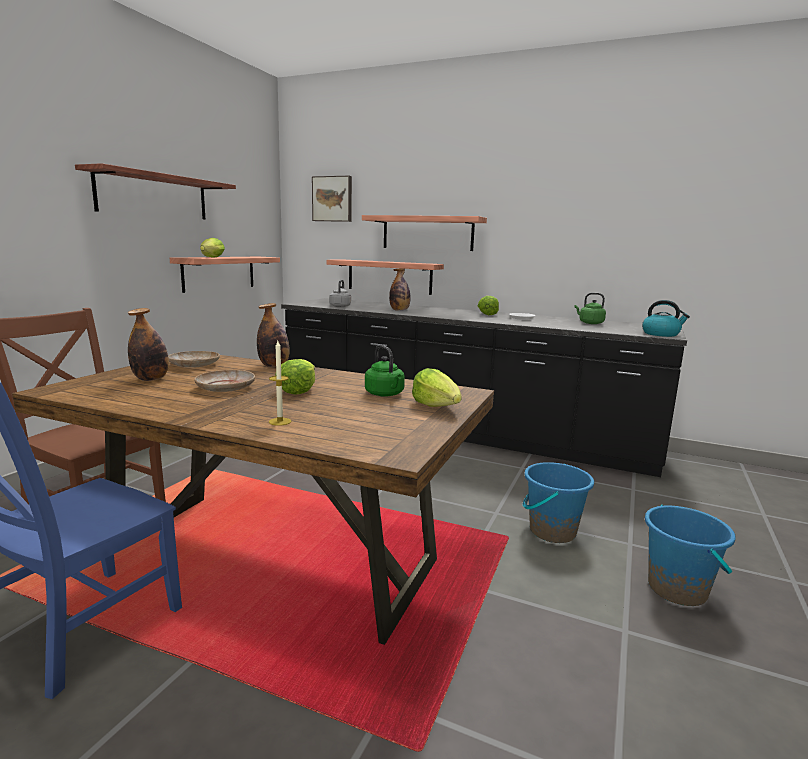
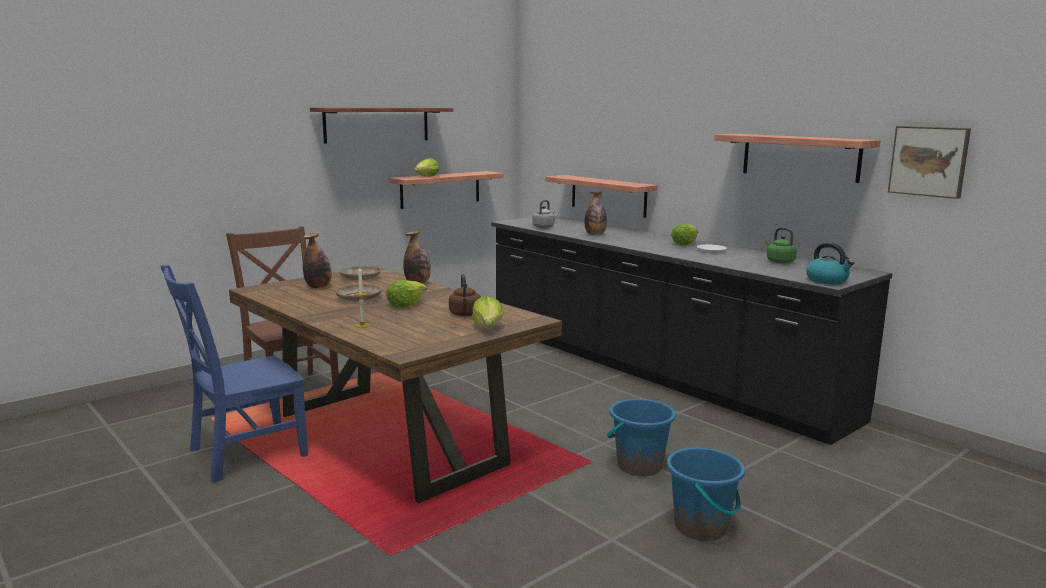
camera: 25 degrees right, 0 degrees up
picture [312,176,352,222] -> picture moved to [888,126,971,199]
shelf [362,215,487,251] -> shelf moved to [714,134,881,183]
green kettle [365,345,405,397] -> brown kettle [449,274,481,316]

